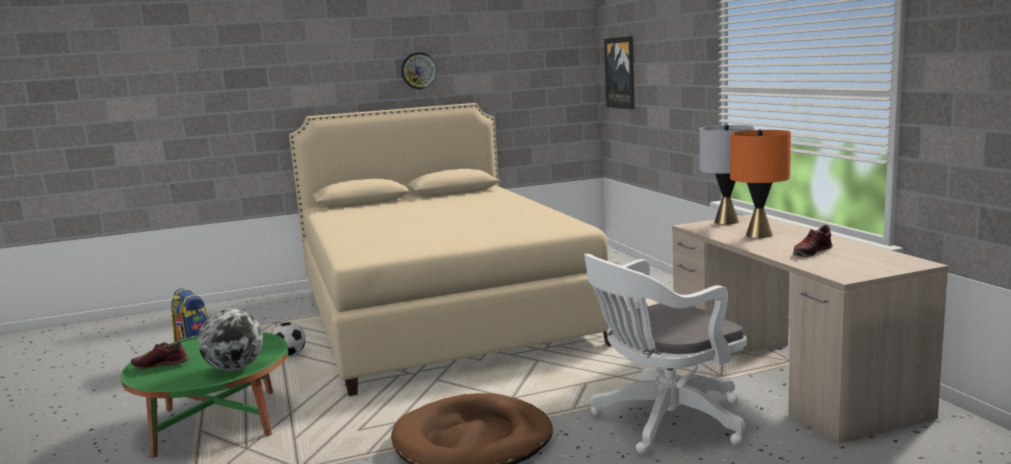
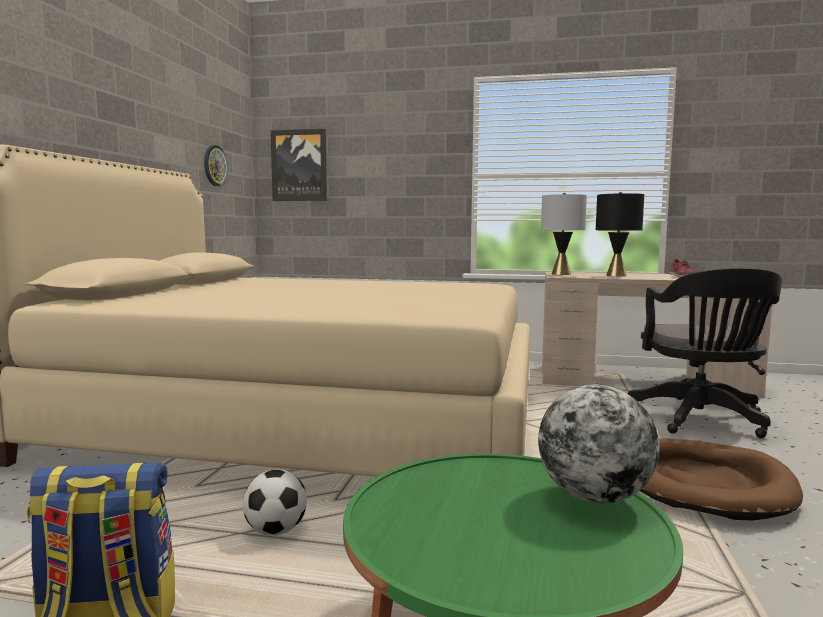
camera: 60 degrees left, 5 degrees down
shoe [131,341,189,369] -> none
wall clock [401,52,437,90] -> wall clock moved to [204,145,228,186]
white office chair [584,254,747,454] -> black office chair [628,268,782,438]
orange table lamp [730,129,791,238] -> black table lamp [596,192,644,277]

